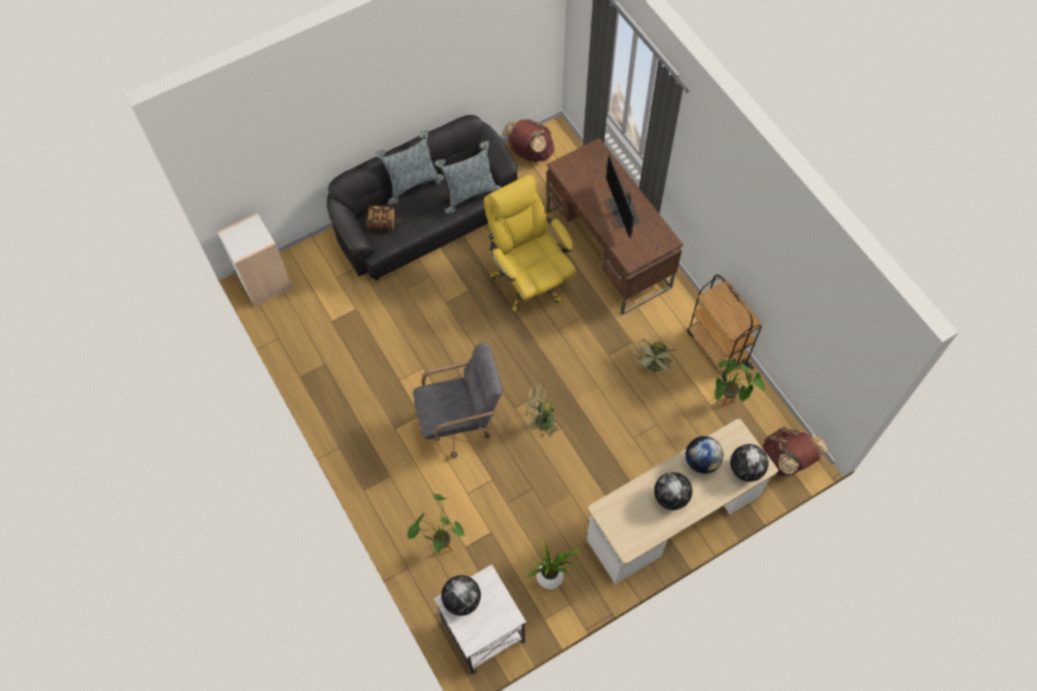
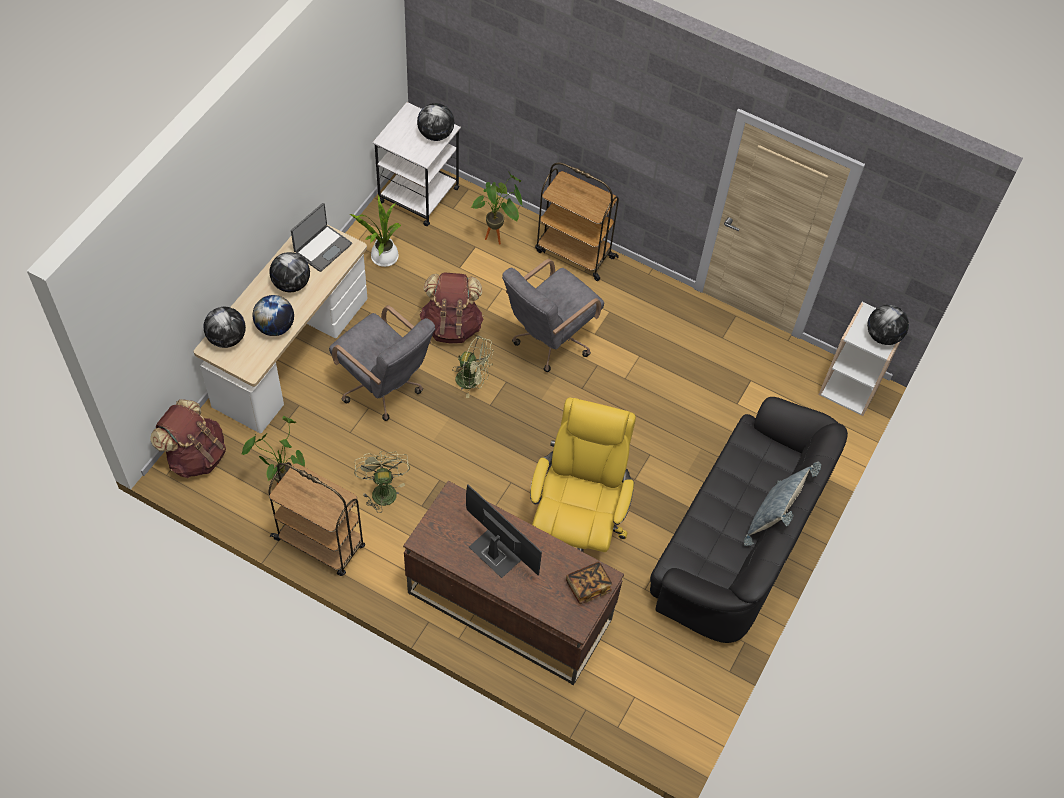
camera: 145 degrees right, 5 degrees down
book [367,206,396,230] -> book moved to [566,562,613,604]
pillow [435,140,502,214] -> none
yellow office chair [484,175,576,312] -> yellow office chair turned 105 degrees counterclockwise [530,398,636,552]
brown backpack [503,119,555,162] -> brown backpack moved to [419,272,484,343]
green fan [525,384,561,437] -> green fan turned 45 degrees clockwise [452,336,494,398]
none -> laptop [291,203,352,272]
none -> grey office chair [329,305,435,421]
none -> brown cart [535,163,619,281]
none -> globe [867,305,909,345]

